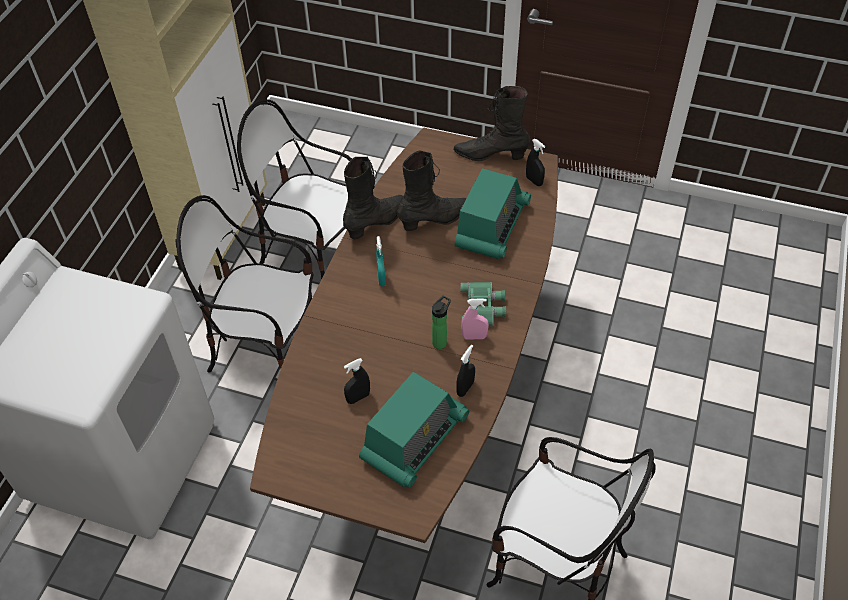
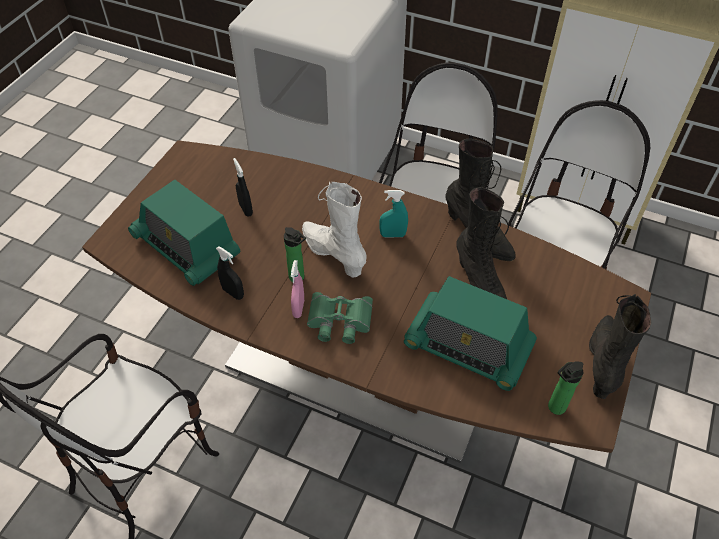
camera: 95 degrees right, 0 degrees up
black spray bottle [526,139,545,186] -> bottle [548,361,583,415]
none -> white boot [302,182,367,277]

